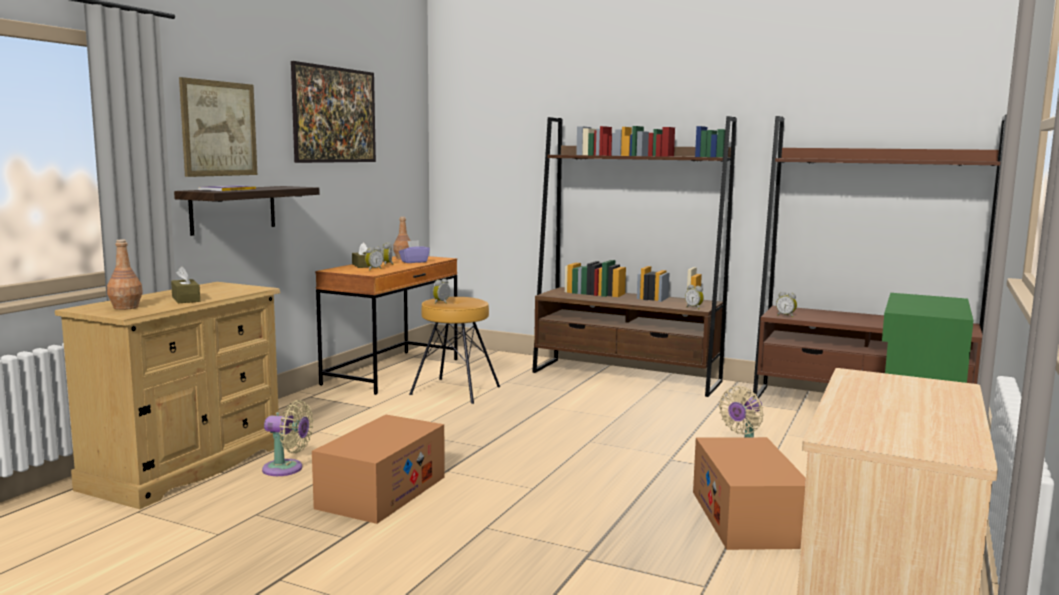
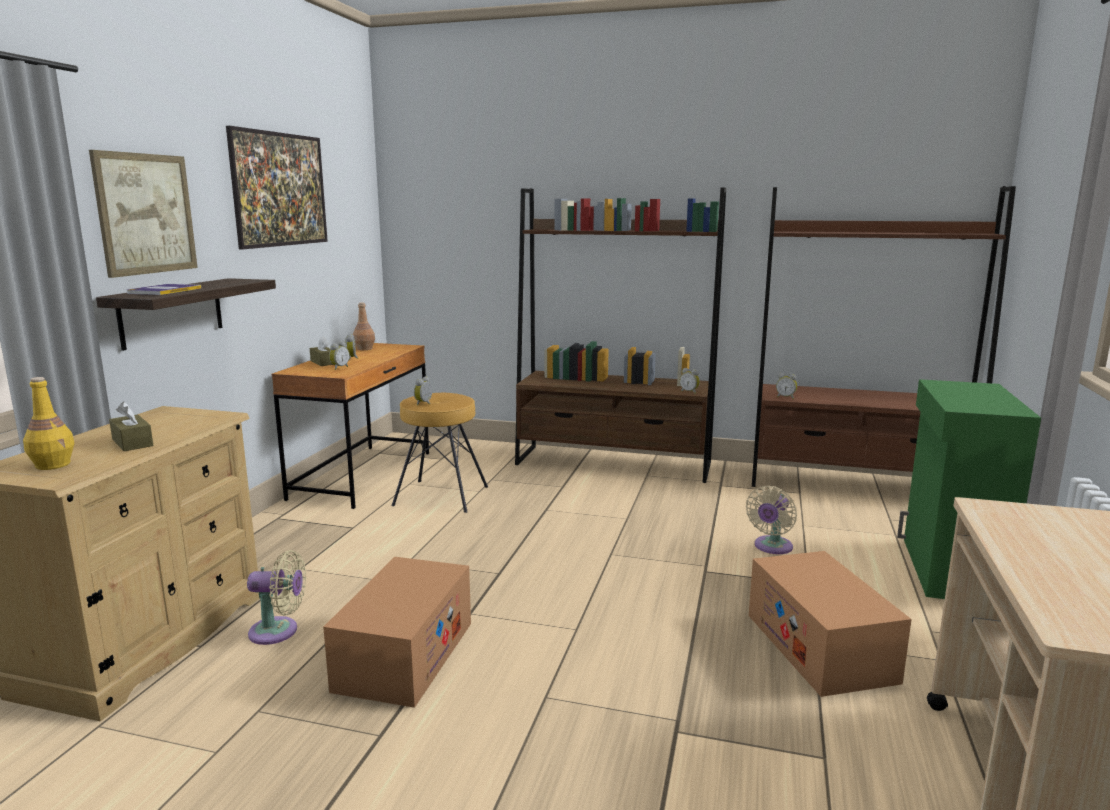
camera: 10 degrees left, 5 degrees up
brown bottle [107,240,143,310] -> yellow bottle [23,377,74,470]
purple tissue box [399,240,430,263] -> none

